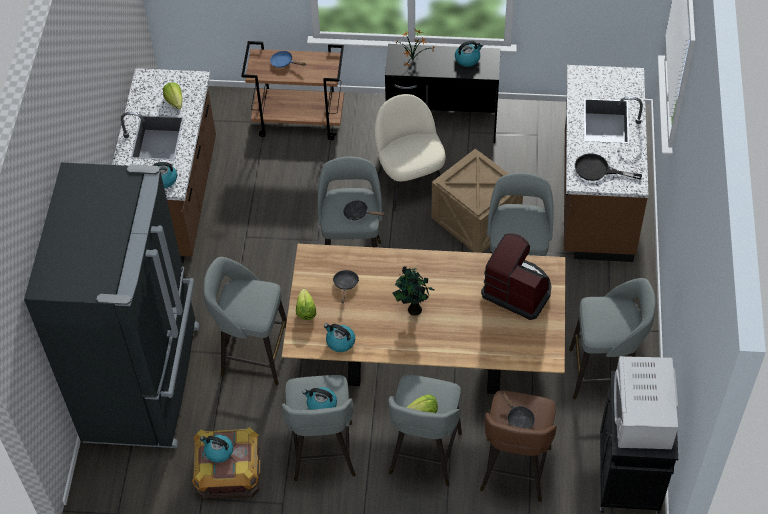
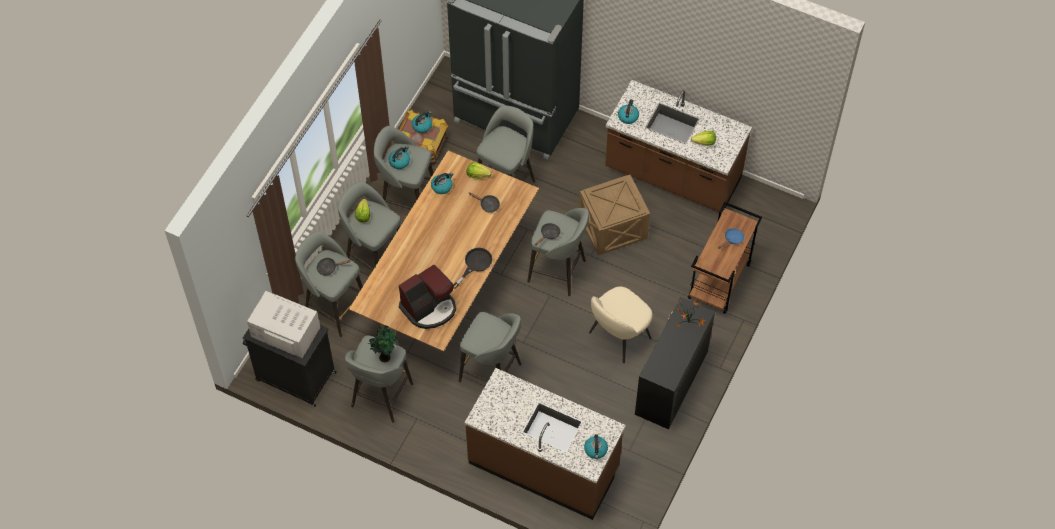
camera: 110 degrees right, 5 degrees up
beige chair [375,94,445,211] -> beige chair turned 135 degrees clockwise [589,287,653,363]
potted plant [393,267,434,316] -> potted plant moved to [368,326,398,362]
crate [432,149,523,253] -> crate moved to [579,175,650,255]
kettle [455,41,483,67] -> kettle moved to [584,434,608,459]
brown stool [480,391,557,502] -> grey stool [295,231,363,337]
black frying pan [575,153,642,181] -> black frying pan moved to [453,248,492,289]

